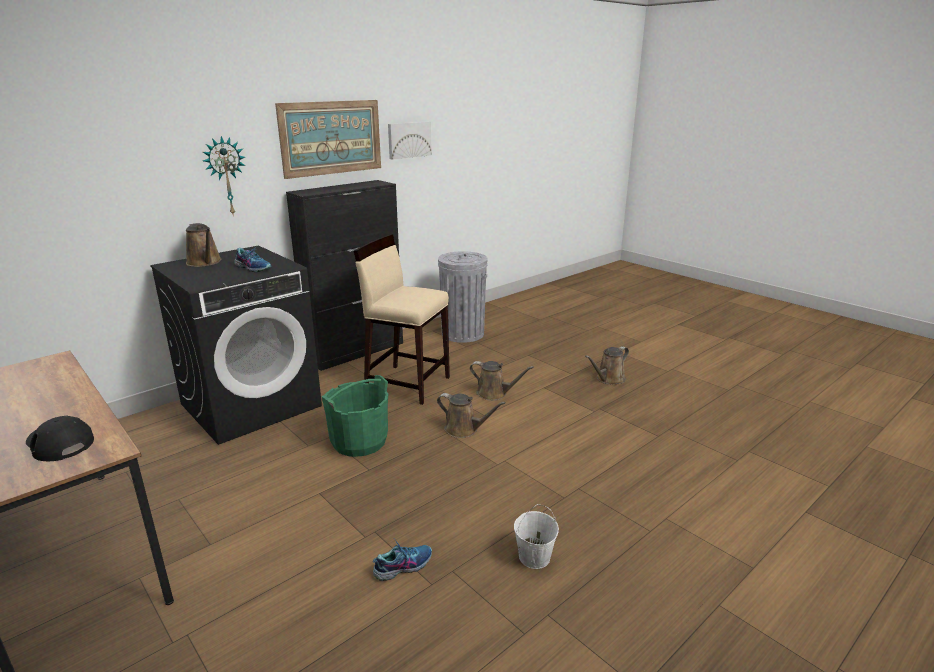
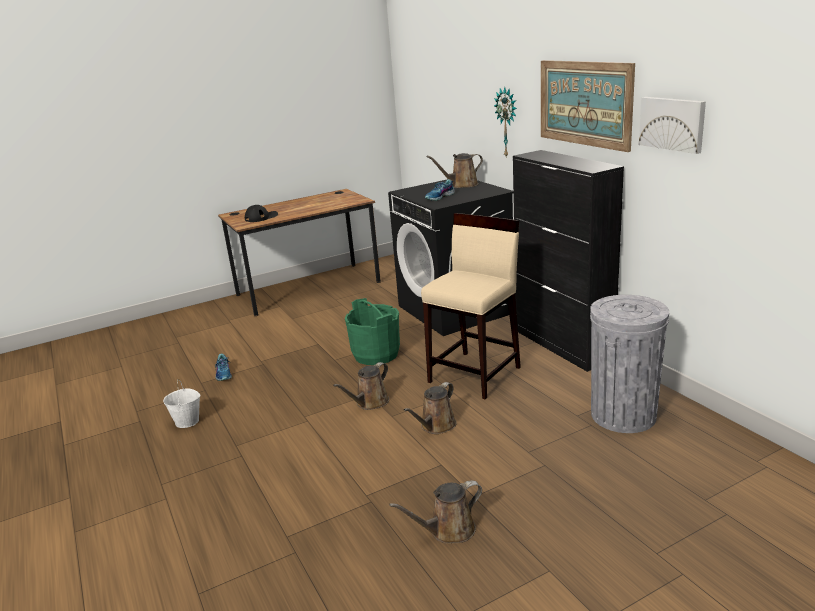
camera: 105 degrees right, 0 degrees up
brown watering can [585,346,629,385] -> brown watering can turned 90 degrees counterclockwise [389,480,482,543]

